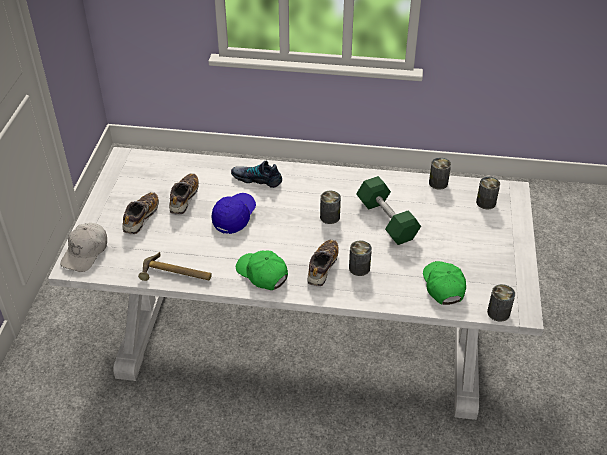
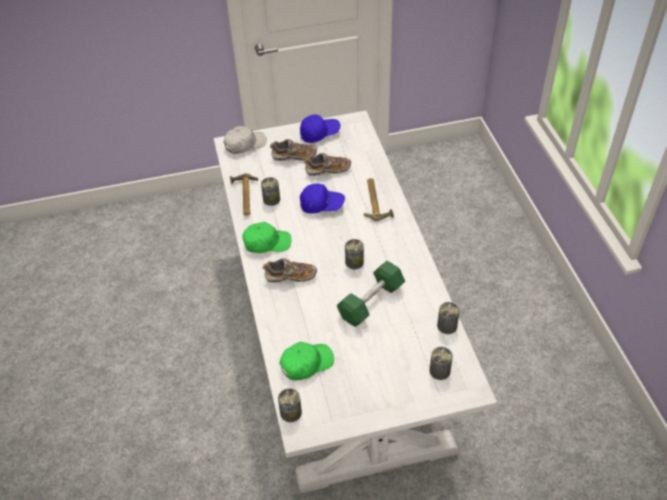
camera: 70 degrees right, 5 degrees up
white cap [60,223,107,272] -> white cap turned 150 degrees clockwise [224,126,267,154]
shoe [231,161,282,188] -> hammer [364,178,394,221]
green cap [236,250,288,290] -> green cap turned 60 degrees clockwise [242,222,292,253]
can [349,240,372,276] -> can moved to [261,177,280,206]
none -> blue cap [300,114,340,143]

